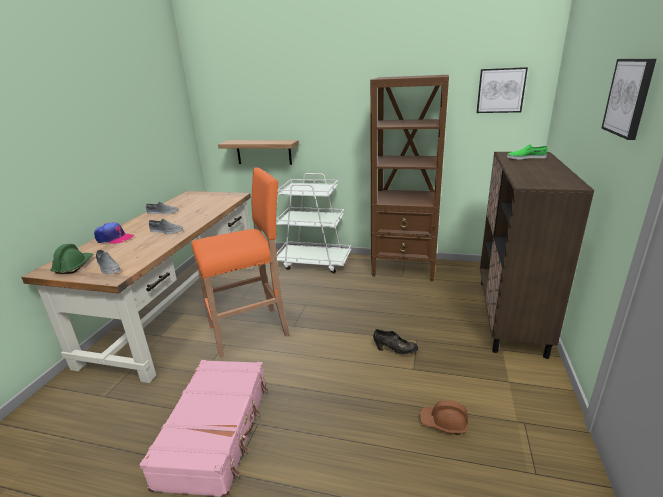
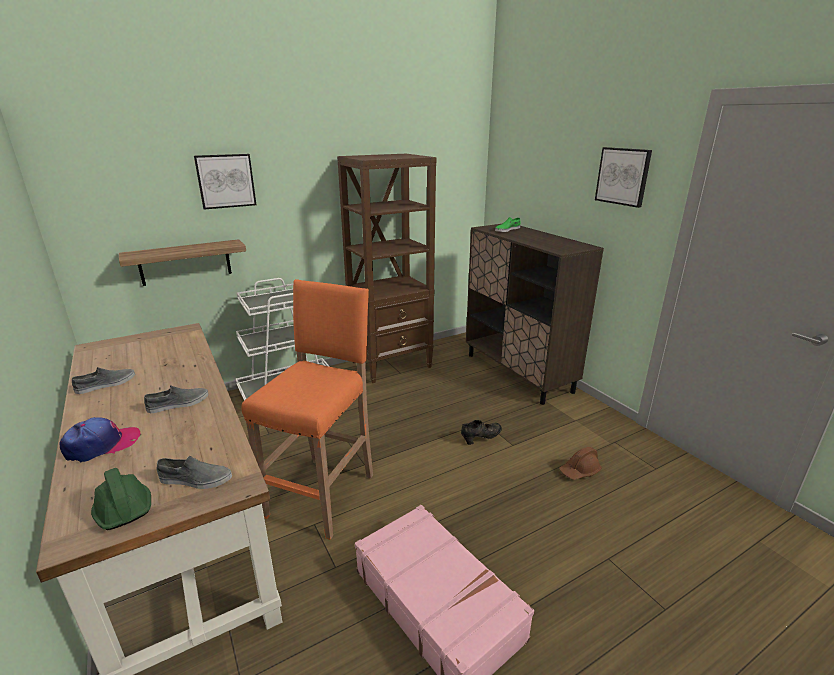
camera: 45 degrees left, 0 degrees up
picture [477,67,528,113] -> picture moved to [194,154,256,210]

